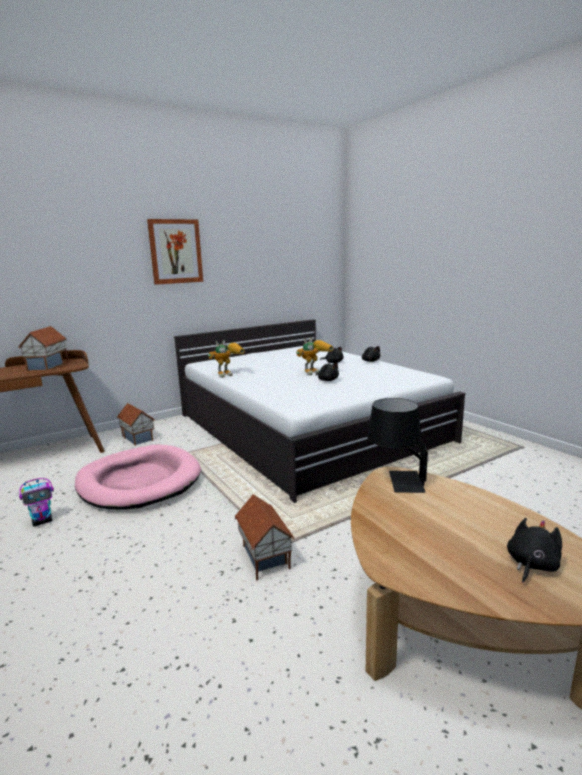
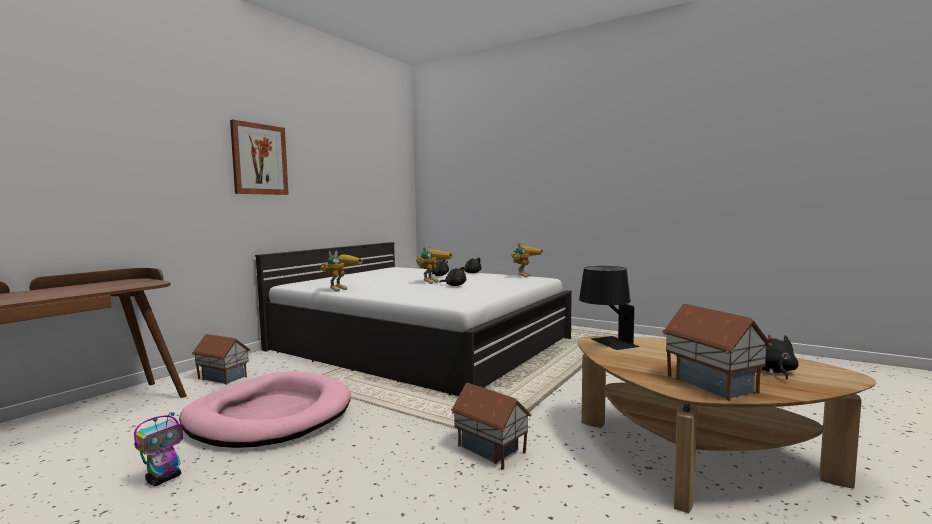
camera: 25 degrees left, 10 degrees down
toy house [19,326,69,371] -> toy house moved to [662,304,772,401]
none -> toy robot [512,243,543,278]

